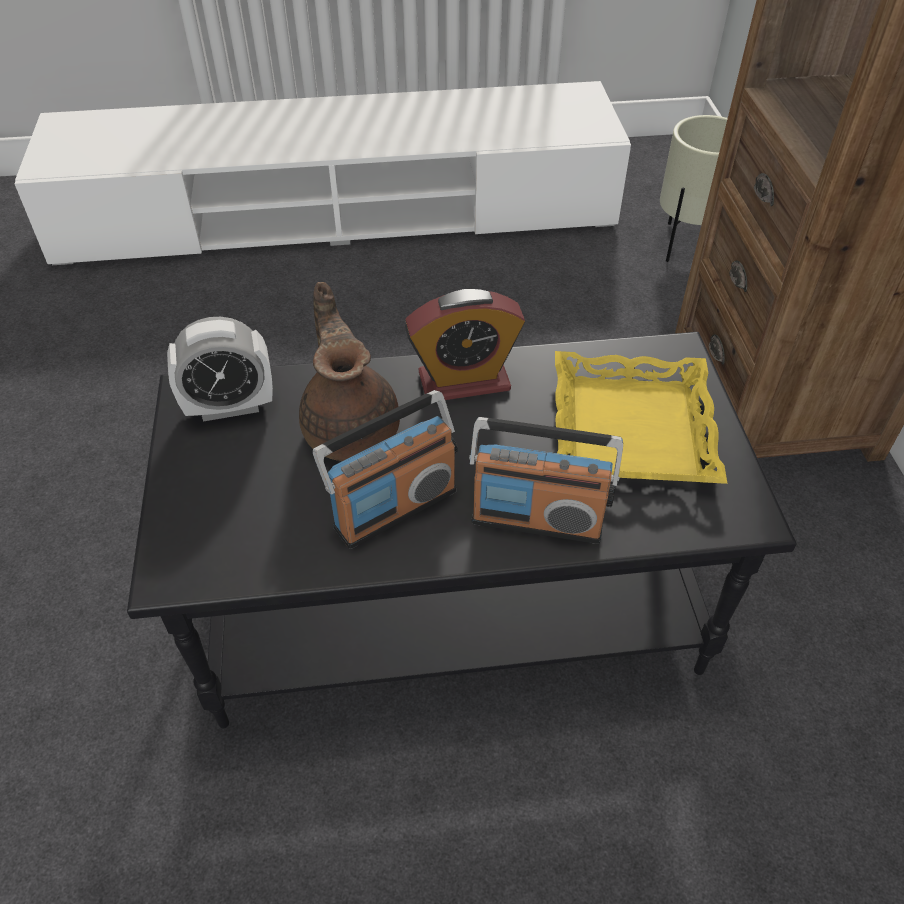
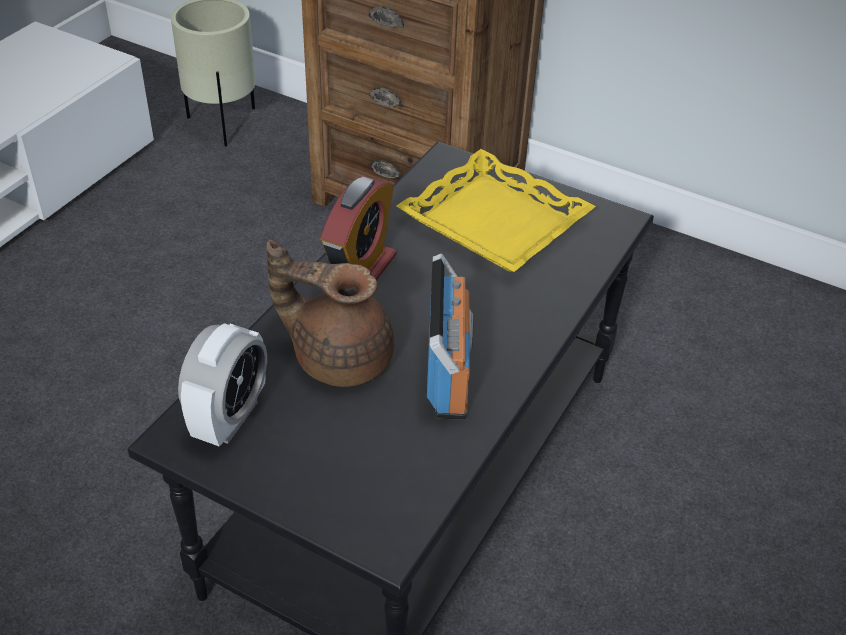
camera: 55 degrees left, 5 degrees down
radio [469,417,623,544] -> none

